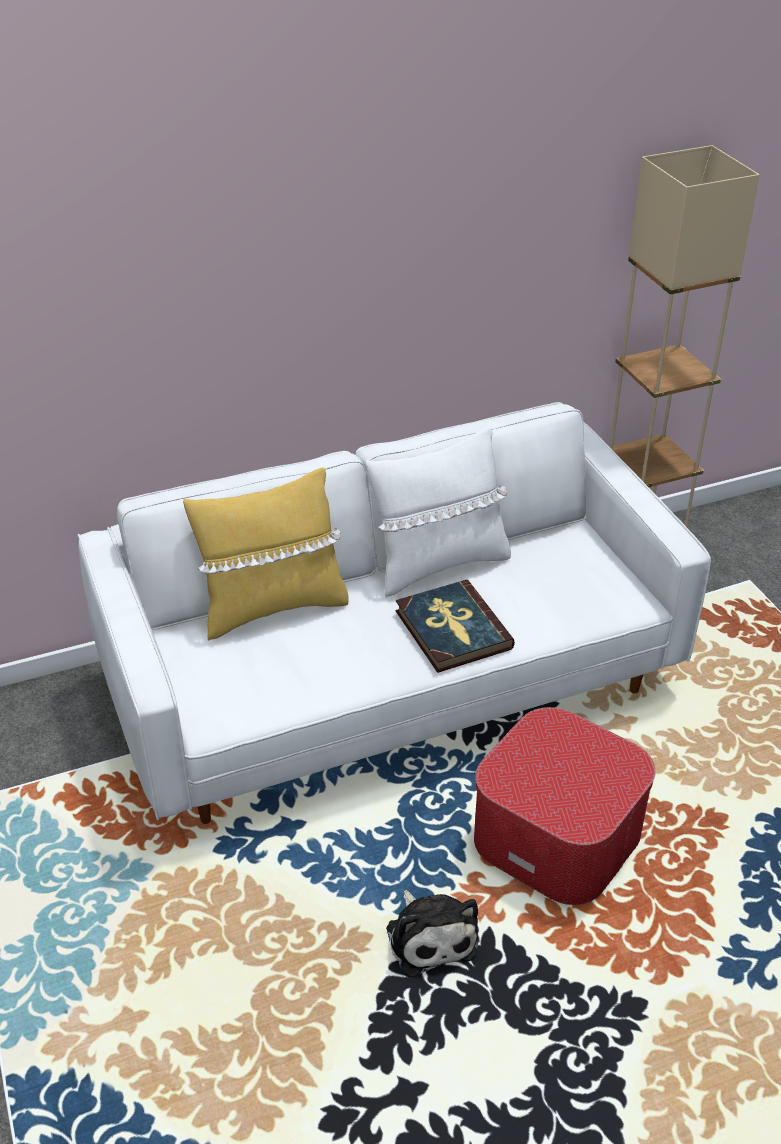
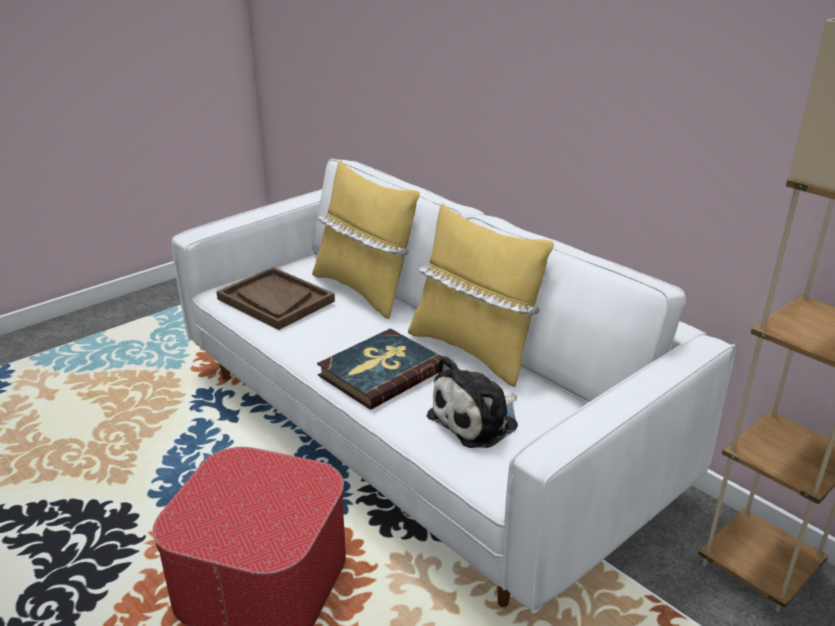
camera: 70 degrees right, 10 degrees down
white pillow [365,427,511,597] -> yellow pillow [408,203,554,387]
plush toy [386,890,478,977] -> plush toy moved to [427,356,518,448]
none -> brown tray [216,267,335,330]

